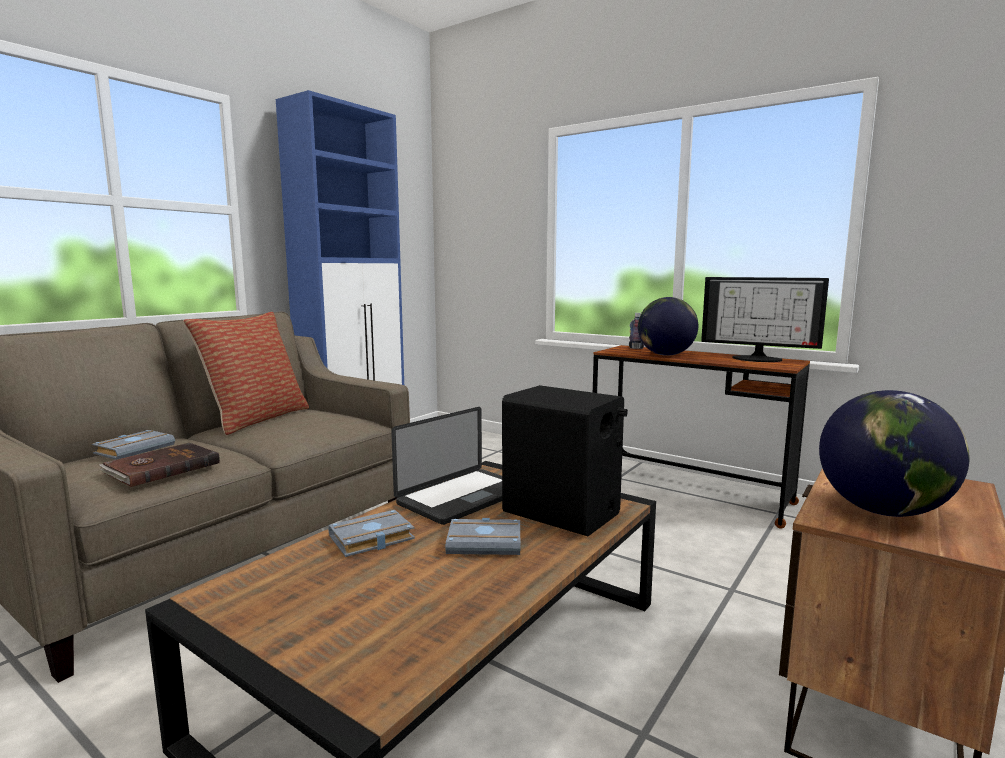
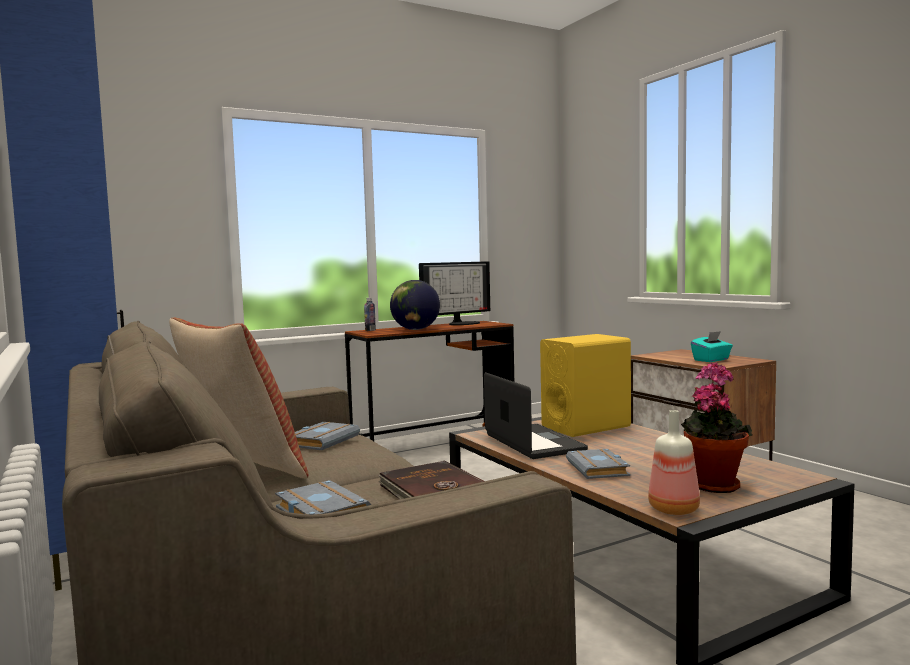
camera: 65 degrees left, 5 degrees down
grey book [445,518,520,555] -> grey book moved to [295,422,360,450]
black speaker [502,385,628,536] -> yellow speaker [540,334,631,437]
globe [819,390,969,517] -> turquoise tissue box [691,331,733,362]
none -> bottle [648,410,700,515]
none -> potted plant [681,362,752,493]

